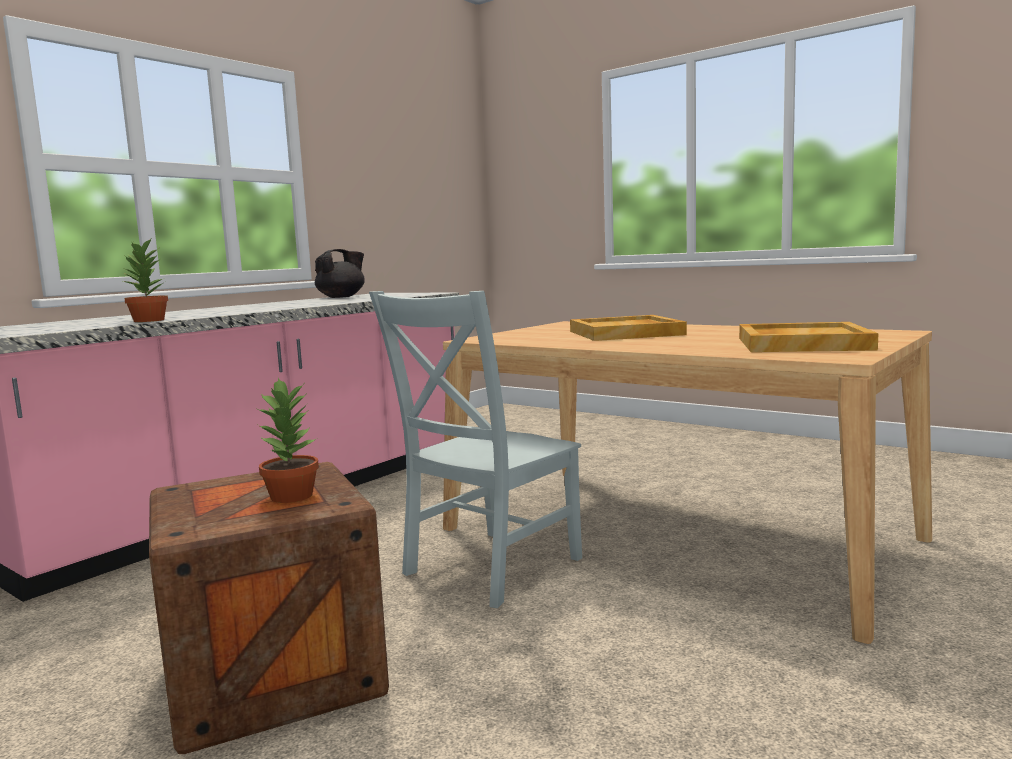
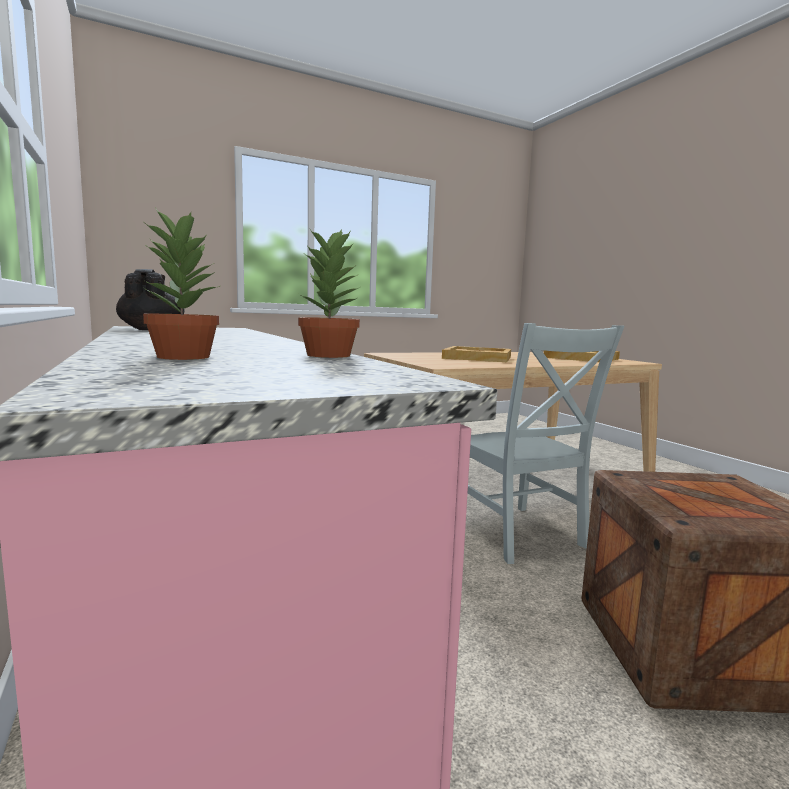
camera: 65 degrees left, 0 degrees up
potted plant [258,377,319,503] -> potted plant moved to [143,209,220,360]

